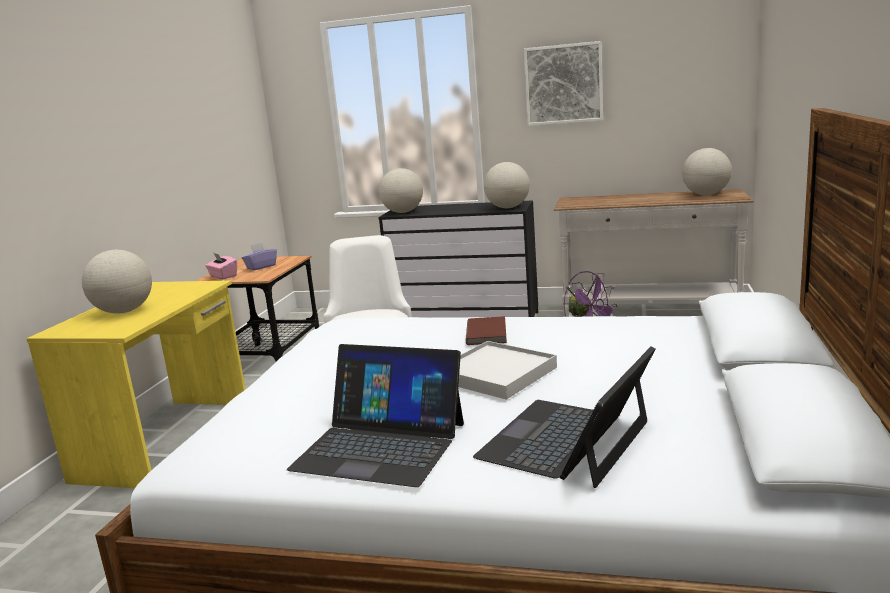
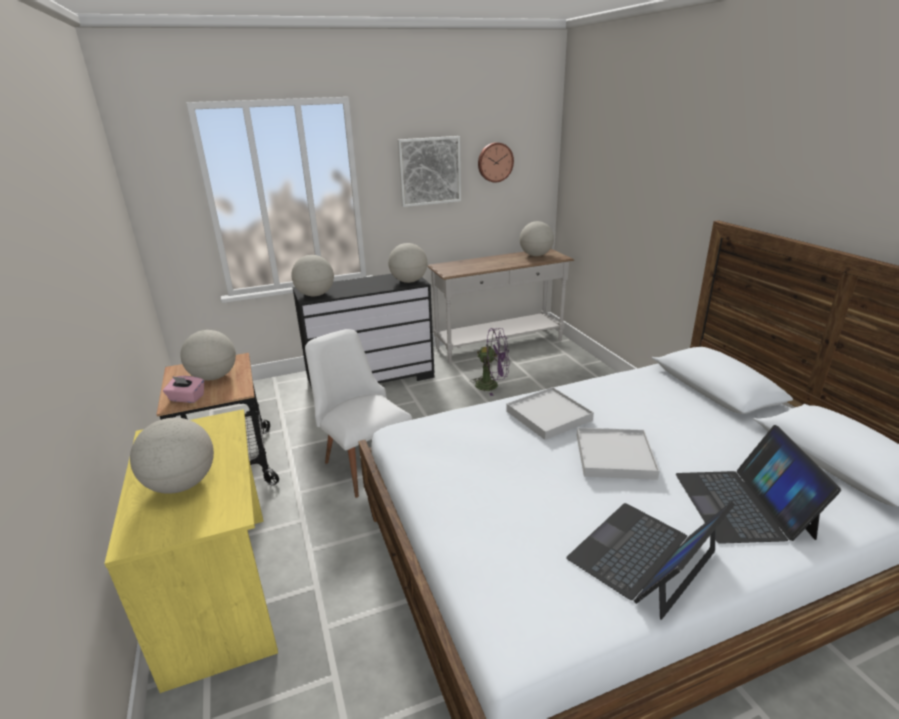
camera: 35 degrees left, 10 degrees up
purple tissue box [242,242,277,270] -> globe [181,330,236,380]
laptop [287,344,464,487] -> laptop turned 150 degrees clockwise [566,501,735,620]
brown book [466,316,507,345] -> white tray [506,387,594,440]
none -> wall clock [478,142,514,183]

